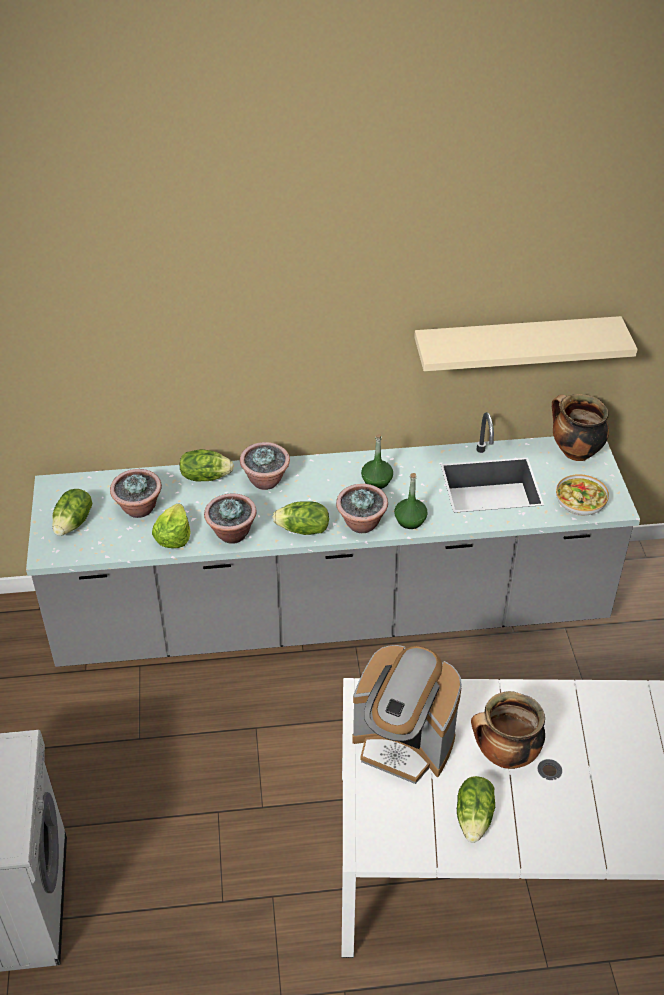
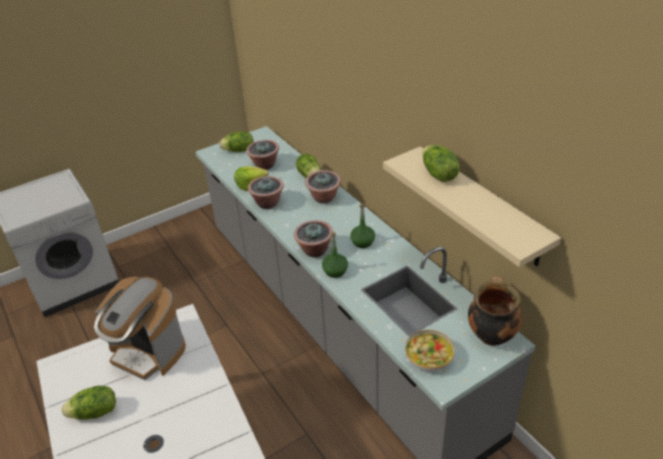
camera: 65 degrees right, 5 degrees down
lettuce [273,501,329,535] -> lettuce moved to [422,145,460,182]
coffee machine [352,645,462,784] -> coffee machine turned 60 degrees counterclockwise [94,277,186,380]
cooking pot [471,691,545,769] -> none

